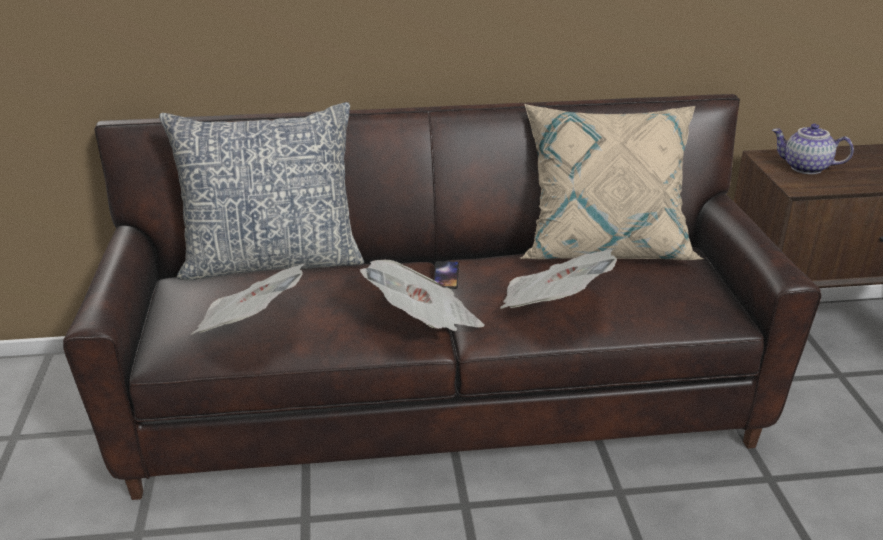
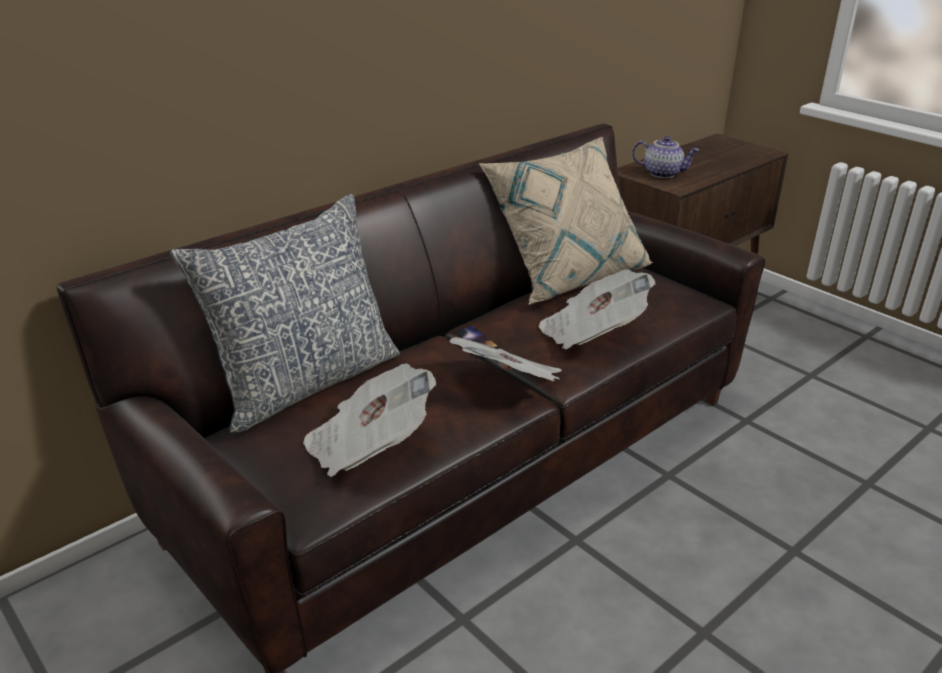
camera: 35 degrees left, 0 degrees up
teapot [772,124,854,174] -> teapot turned 150 degrees counterclockwise [632,136,700,178]

